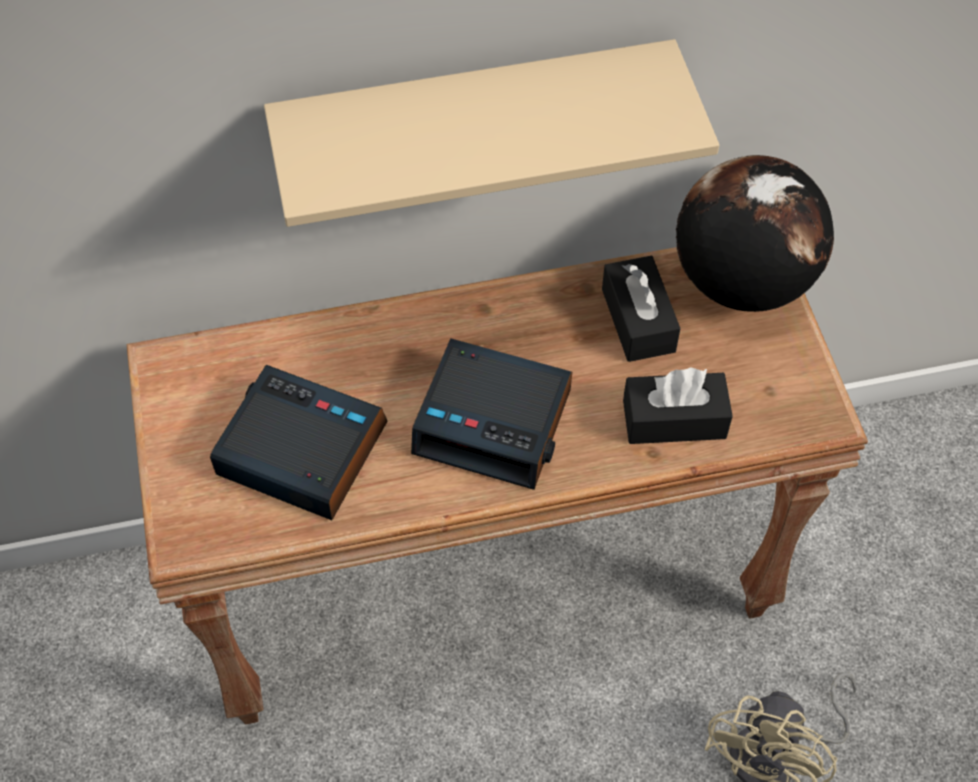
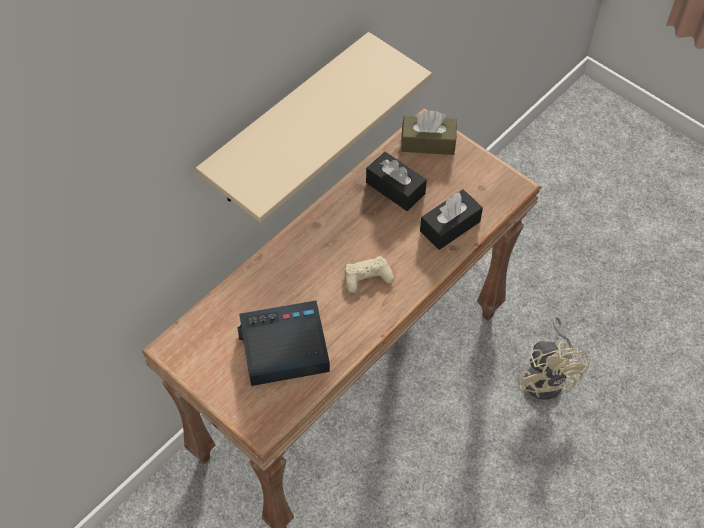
camera: 35 degrees left, 0 degrees up
alarm clock [411,339,572,490] -> beige game controller [345,256,394,293]
globe [676,155,834,312] -> brown tissue box [401,111,457,155]

